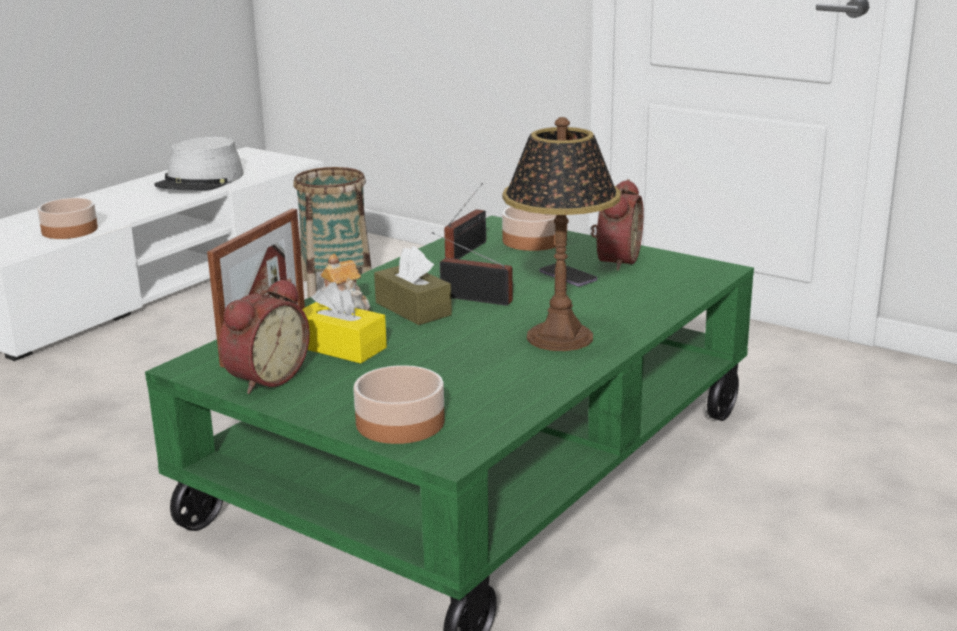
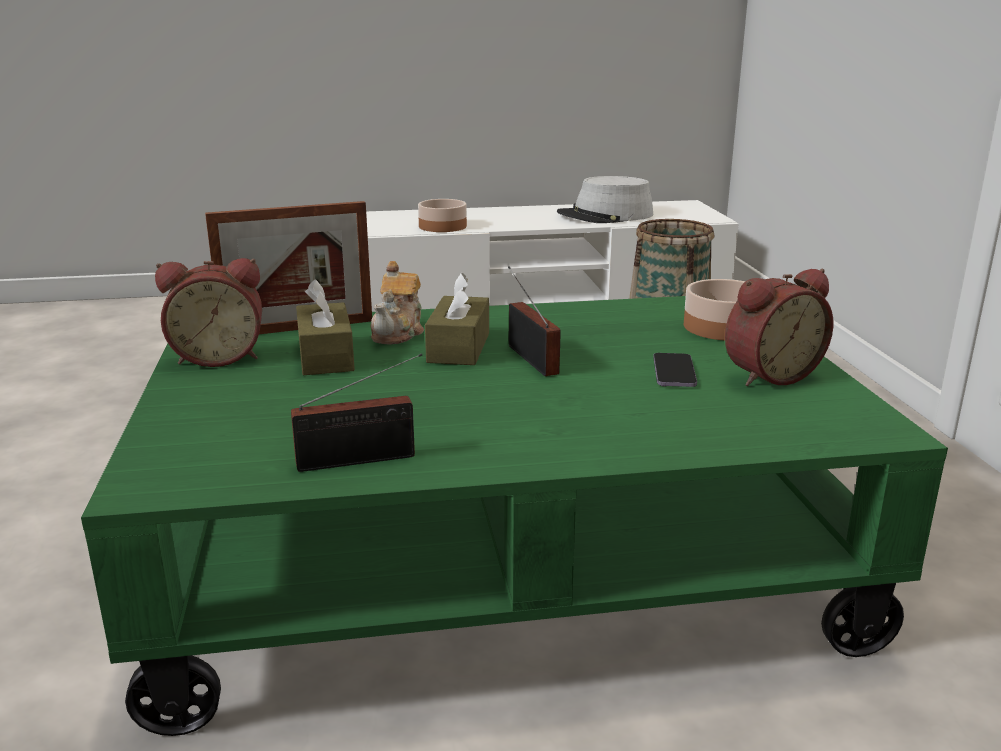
camera: 45 degrees right, 0 degrees up
yellow tissue box [302,282,387,364] -> brown tissue box [296,280,355,375]
bowl [353,365,445,444] -> none
radio [444,183,486,259] -> radio moved to [291,353,422,472]
table lamp [502,117,621,351] -> none

